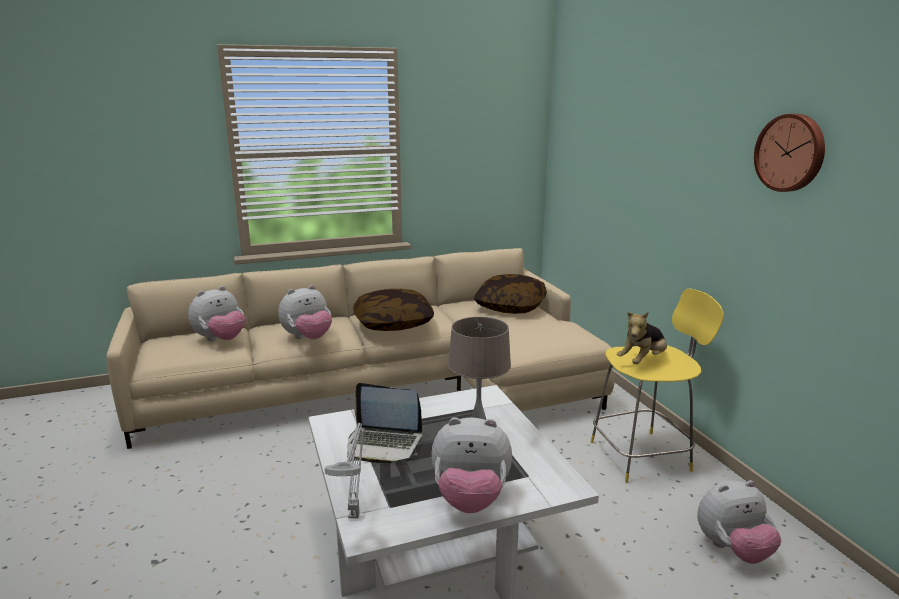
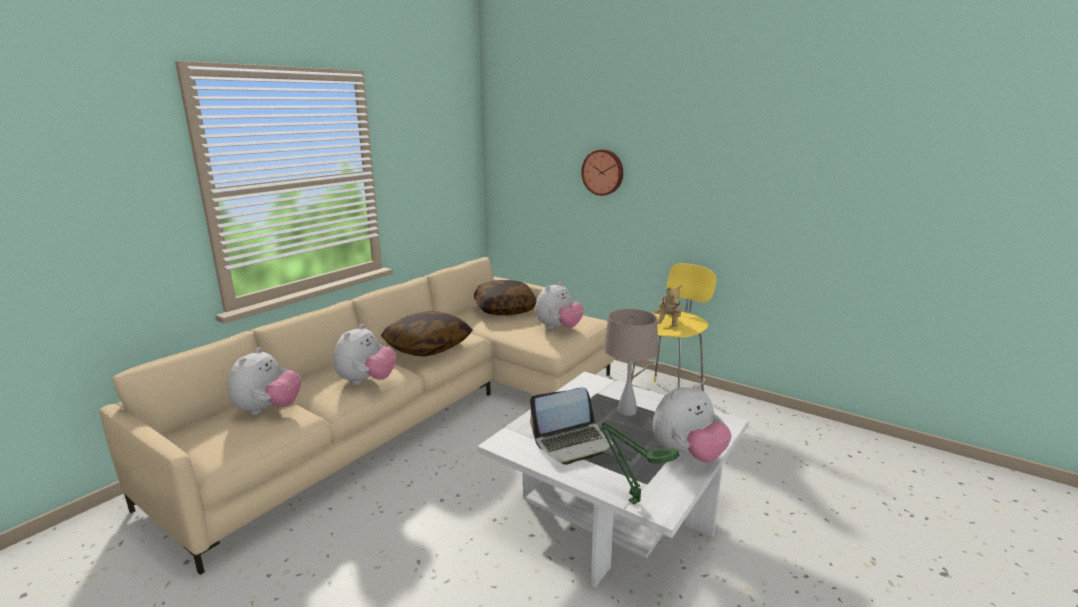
camera: 35 degrees left, 0 degrees up
grey table lamp [325,423,365,518] -> green table lamp [601,421,679,504]
plush toy [697,480,781,564] -> plush toy moved to [535,282,584,329]
wall clock [754,114,825,192] -> wall clock moved to [581,149,623,196]

